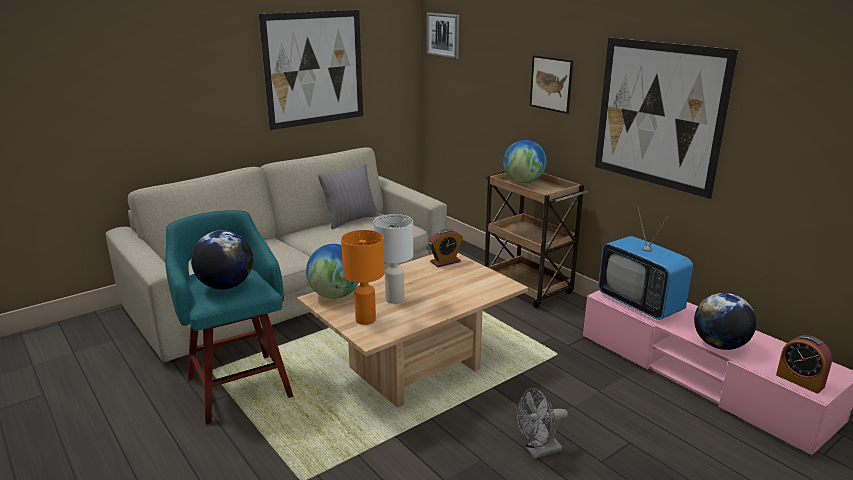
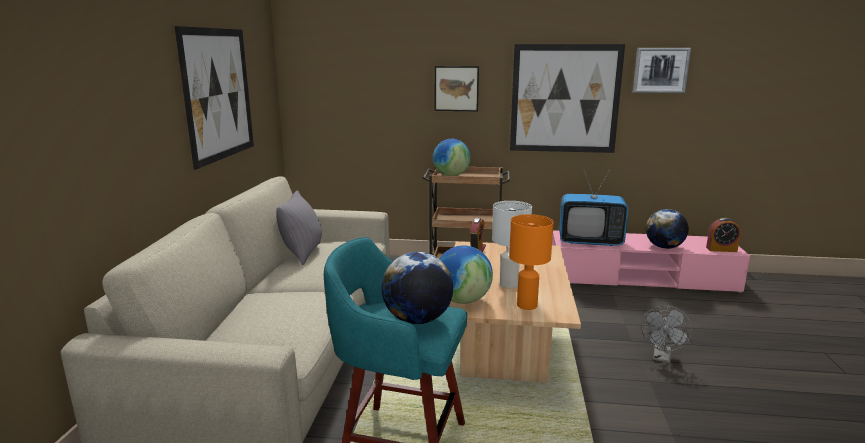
camera: 45 degrees left, 5 degrees down
picture [427,13,459,59] -> picture moved to [633,48,691,93]

